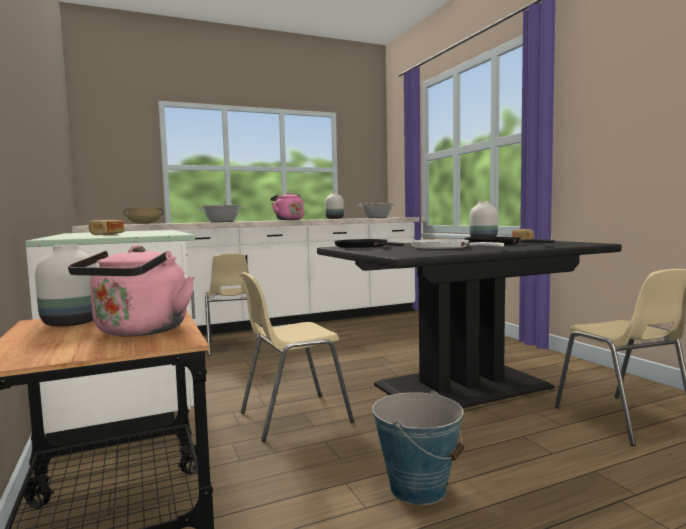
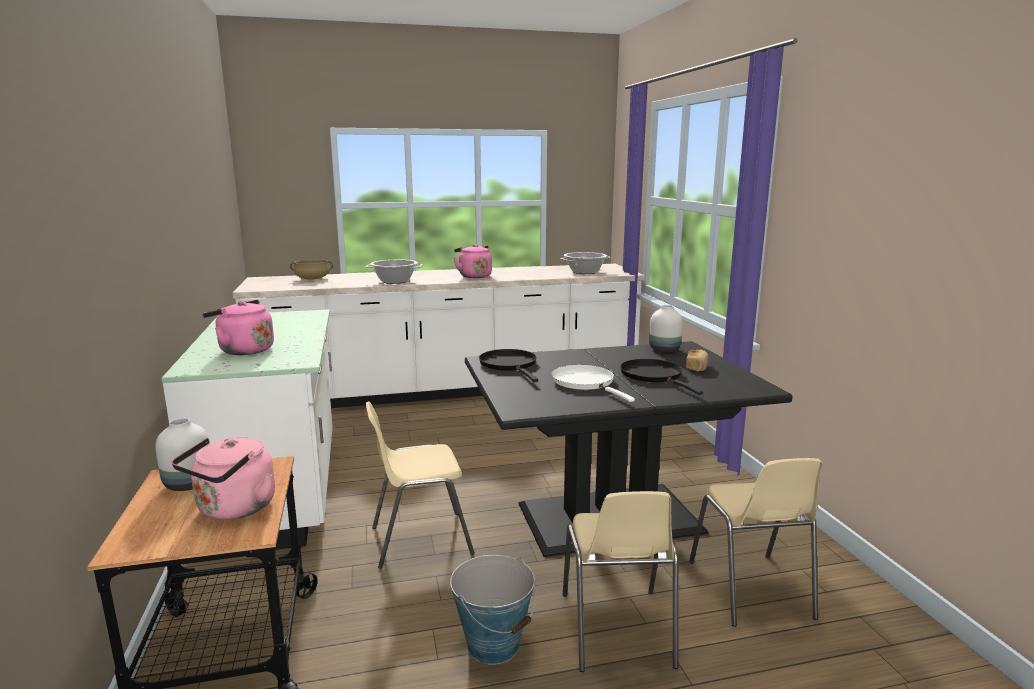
camera: 10 degrees right, 10 degrees up
bread [89,220,124,236] -> pink kettle [203,300,274,355]
beige chair [205,254,260,356] -> beige chair moved to [563,491,678,672]
white vase [325,192,344,219] -> none

